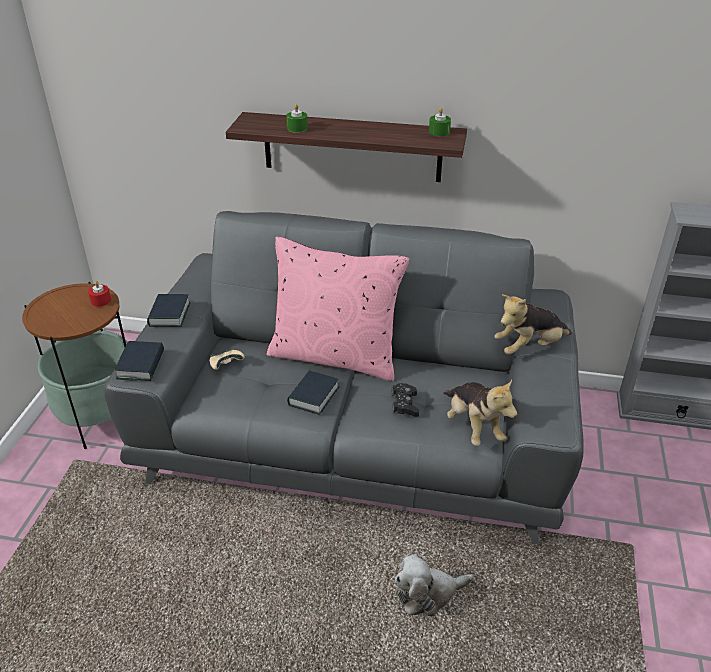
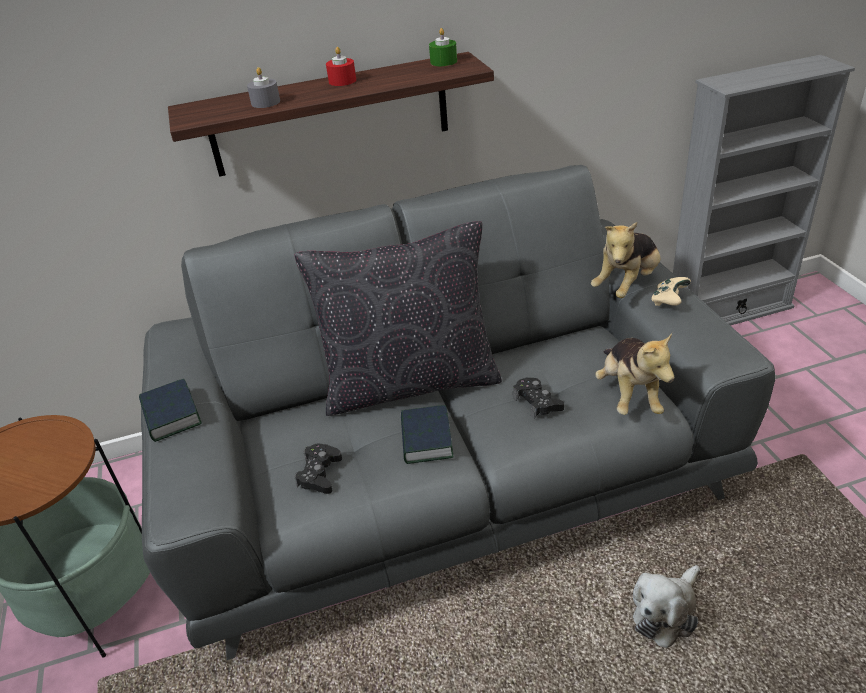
camera: 25 degrees left, 0 degrees up
red candle [88,281,111,307] -> red candle moved to [326,47,356,86]
book [115,341,164,381] -> none
beige game controller [209,349,245,370] -> beige game controller moved to [651,277,691,306]
pink pillow [267,237,410,381] -> black pillow [295,221,502,416]
green candle [286,104,308,133] -> grey candle [247,67,280,108]
plush toy [443,380,517,446] -> plush toy turned 45 degrees clockwise [595,333,674,415]
none -> black game controller [295,444,342,494]

